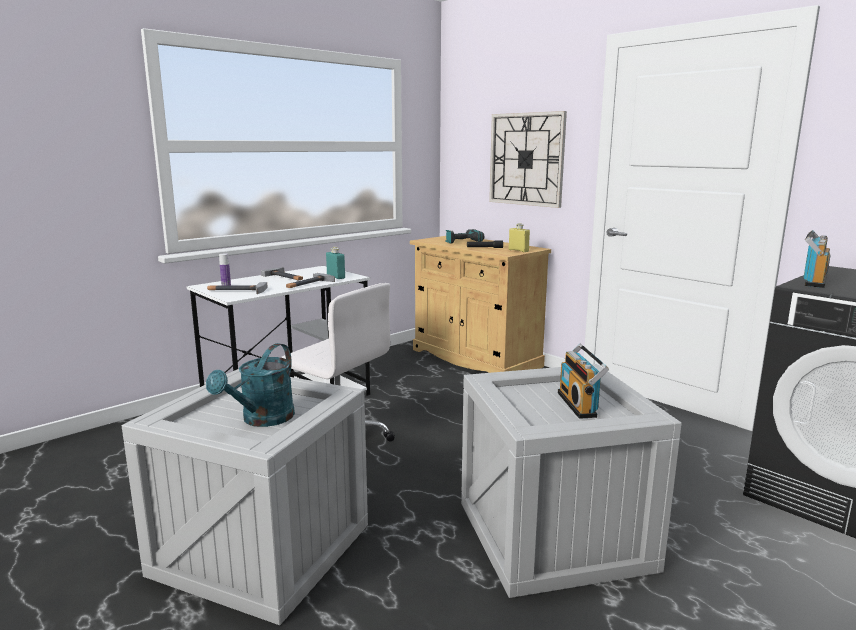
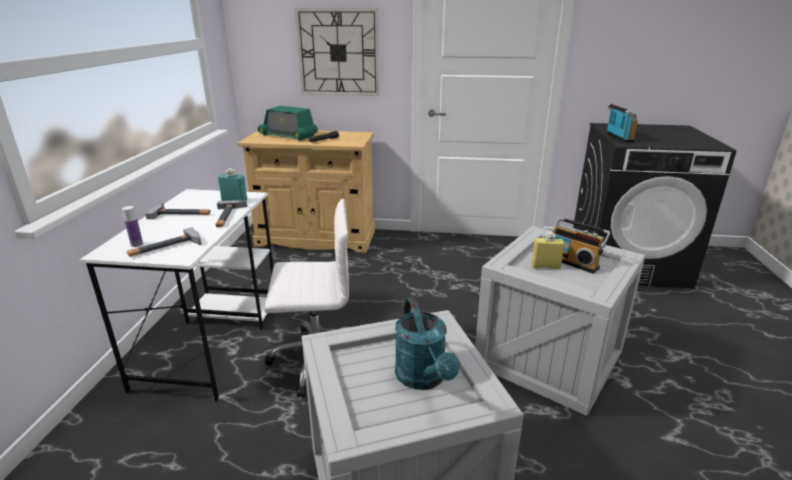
camera: 40 degrees left, 10 degrees up
power drill [446,229,484,244] -> radio [258,106,318,141]
yellow bottle [509,223,530,252] -> yellow bottle moved to [531,232,565,269]

